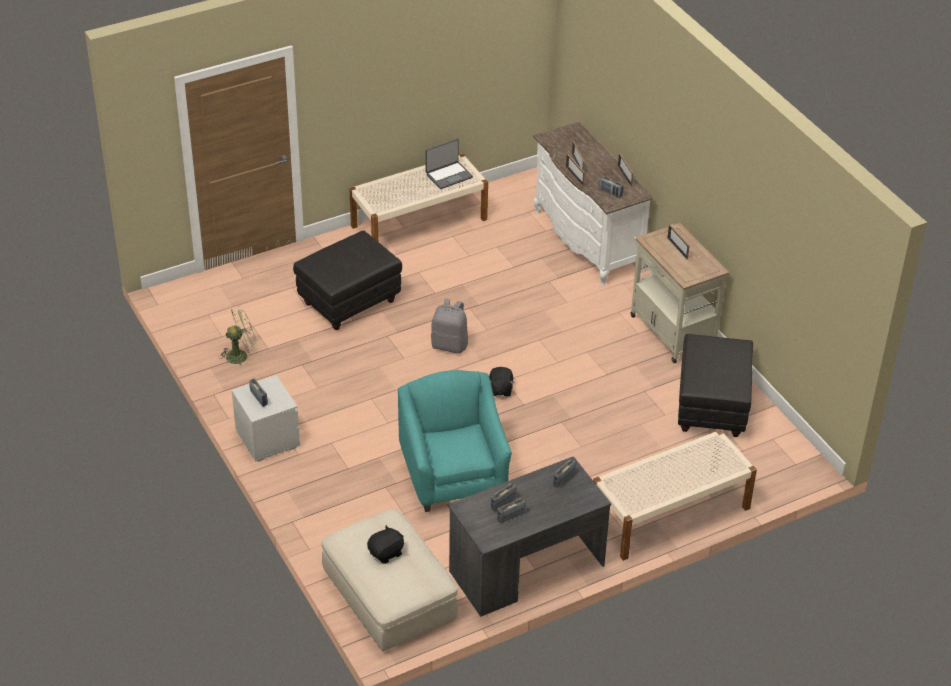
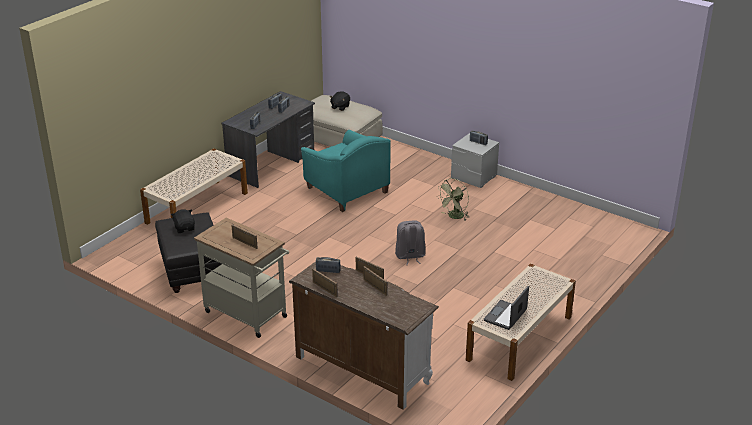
camera: 155 degrees right, 10 degrees down
green fan [219,306,258,367] -> green fan moved to [437,178,469,220]
black ottoman [293,230,402,330] -> none
black plush toy [489,367,514,397] -> black plush toy moved to [171,209,195,233]

